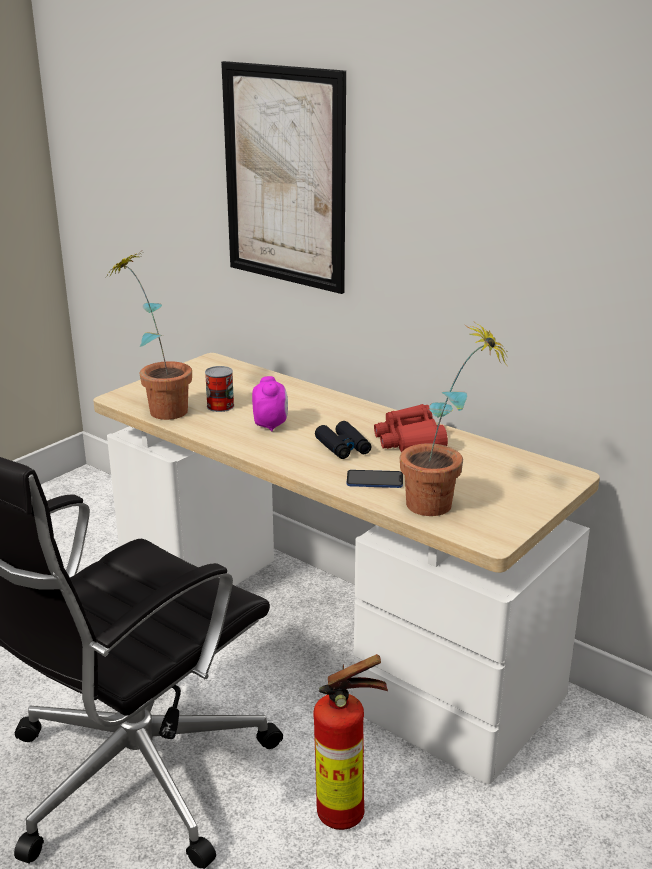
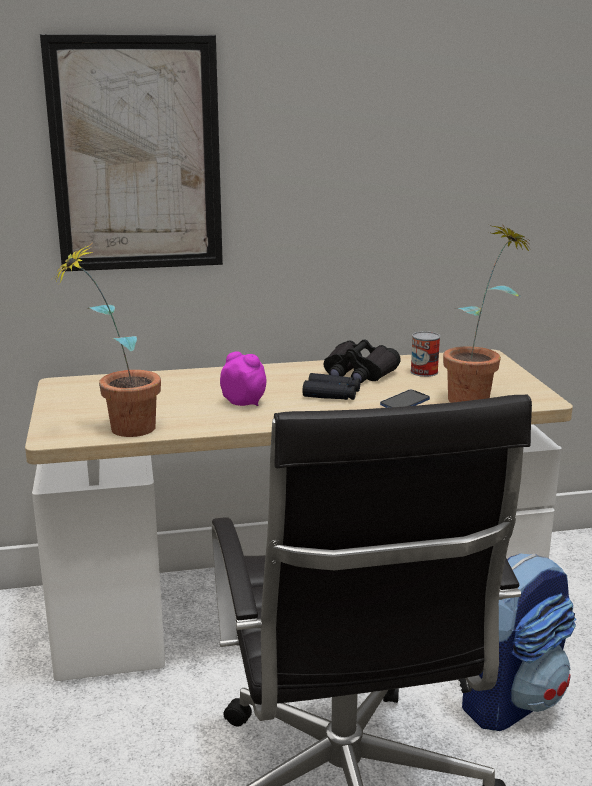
camera: 50 degrees left, 5 degrees down
can [205,366,234,412] -> can moved to [410,331,440,377]
fire extinguisher [314,654,388,830] -> backpack [462,554,576,731]
red binoculars [374,404,448,452] -> black binoculars [323,339,401,383]

